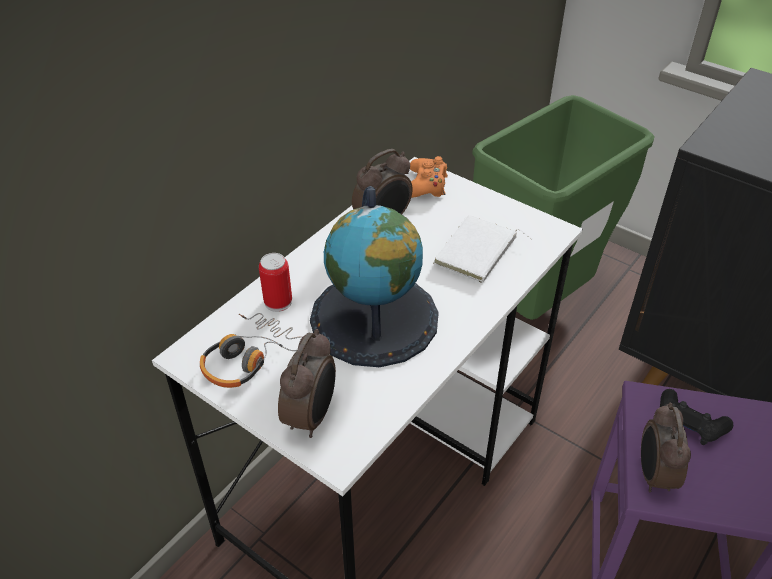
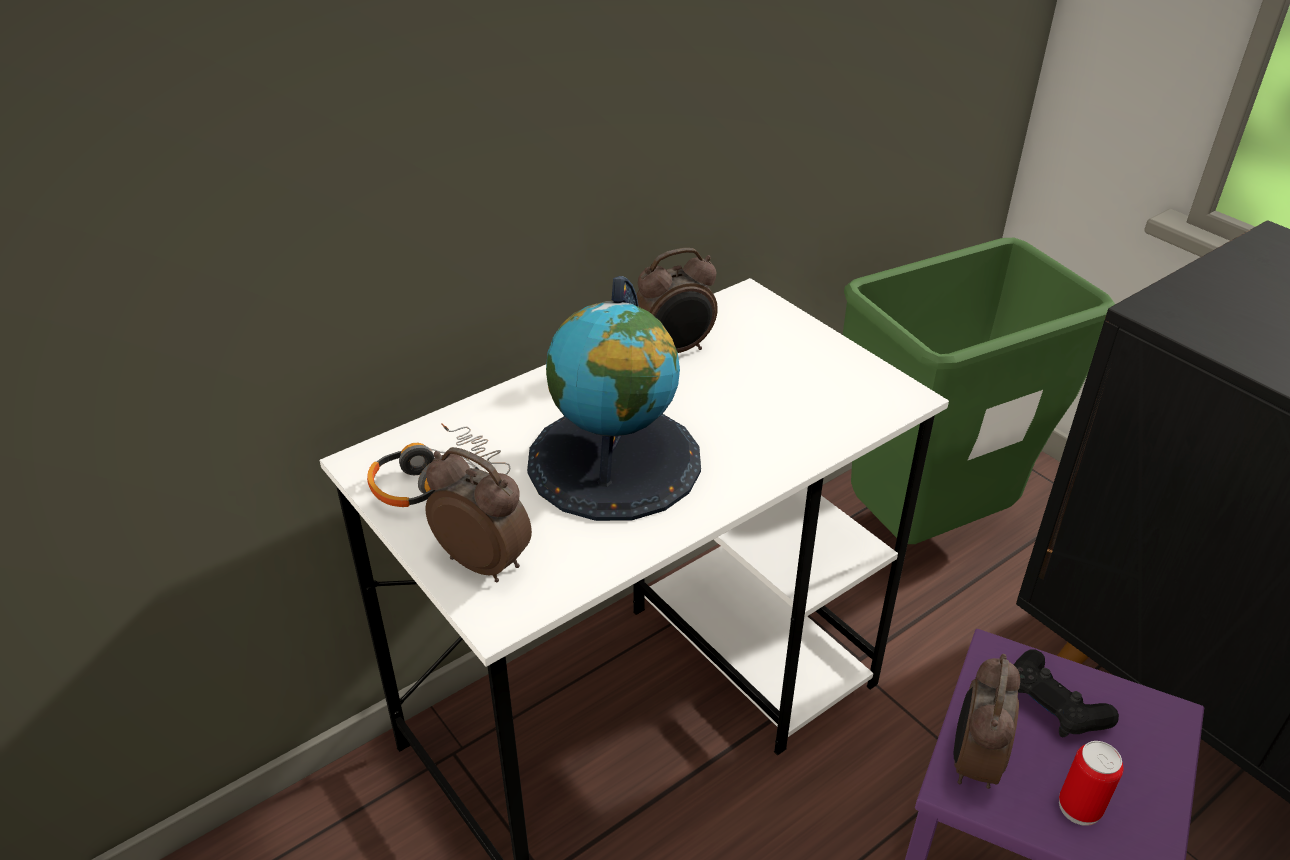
camera: 15 degrees right, 5 degrees down
can [259,253,292,312] -> can moved to [1059,741,1124,826]
alarm clock [278,329,336,438] -> alarm clock turned 90 degrees counterclockwise [426,447,532,582]
orange game controller [410,156,448,198] -> none
white book [433,215,532,283] -> none

